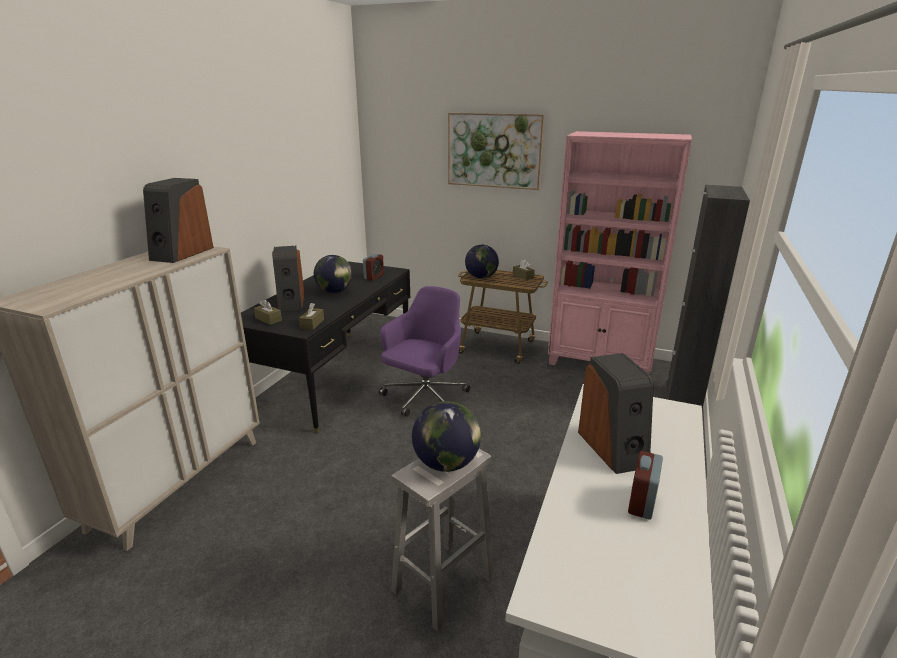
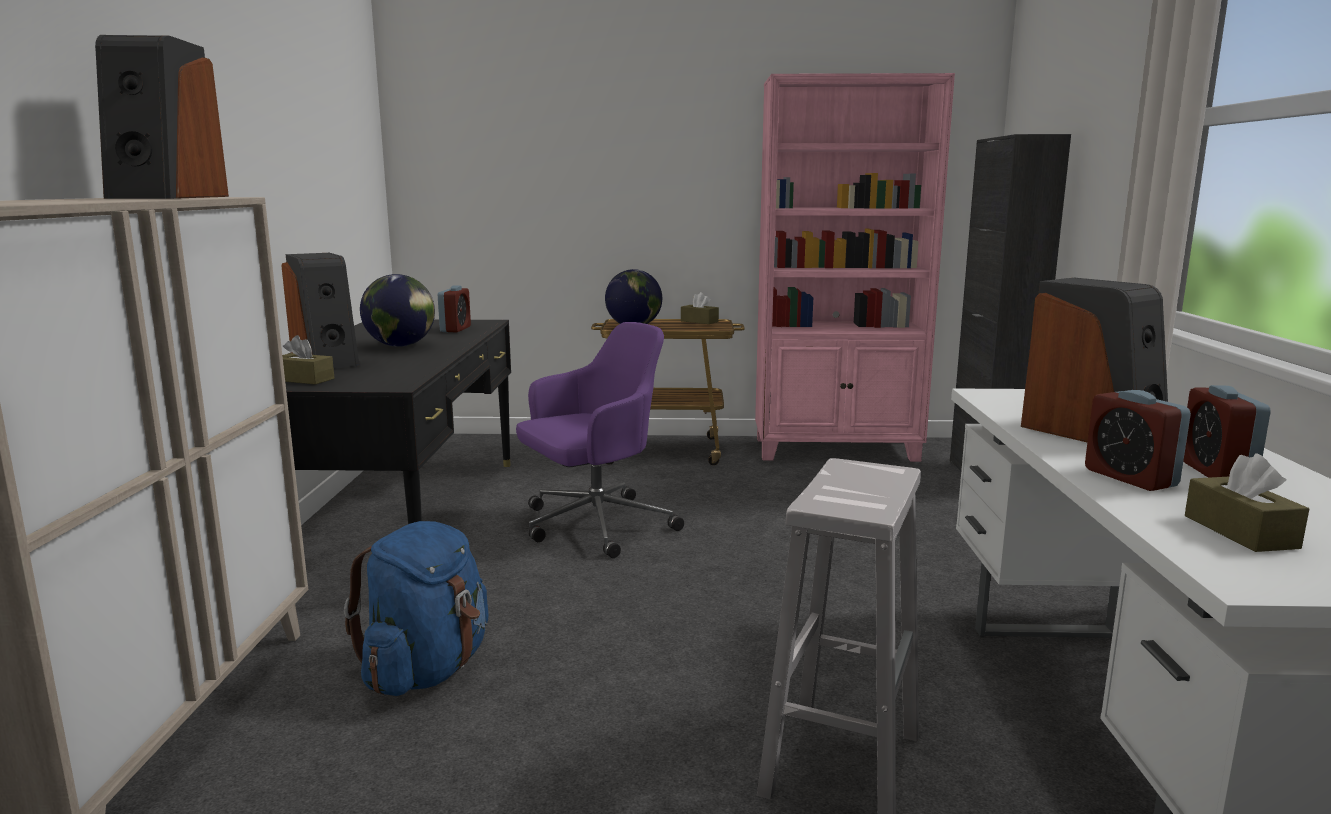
camera: 20 degrees left, 10 degrees down
brown tissue box [299,303,324,330] -> brown tissue box moved to [1185,453,1309,552]
purple office chair [379,286,470,417] -> purple office chair turned 45 degrees clockwise [516,322,684,558]
globe [412,401,481,472] -> none
picture [448,113,545,190] -> none
none -> blue backpack [344,521,489,696]
none -> alarm clock [1085,390,1191,491]

